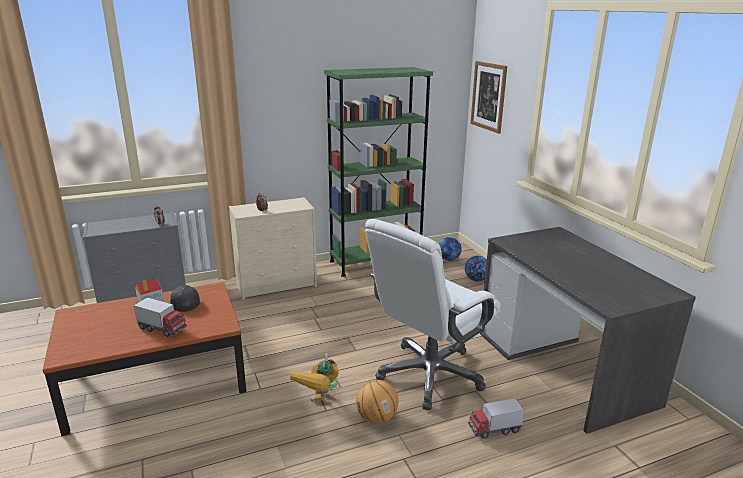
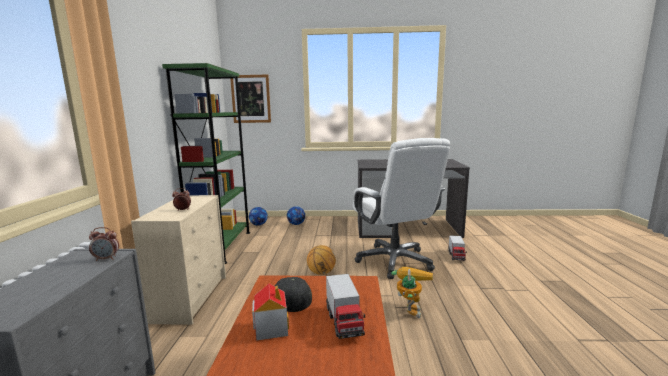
camera: 65 degrees left, 10 degrees down
toy truck [134,297,187,337] -> toy truck turned 120 degrees clockwise [326,274,365,339]
toy robot [290,353,338,402] -> toy robot turned 120 degrees counterclockwise [392,267,433,318]
basketball [356,380,398,424] -> basketball moved to [307,245,336,275]

